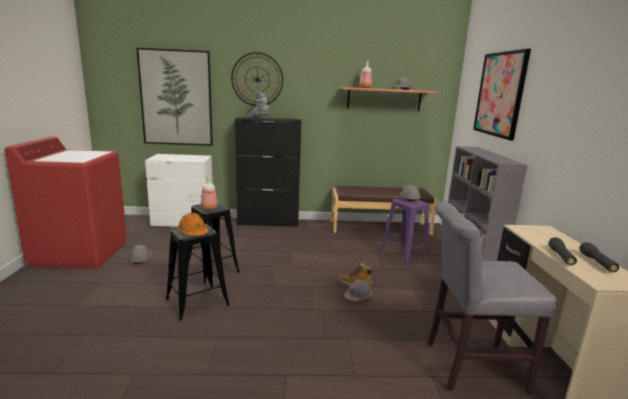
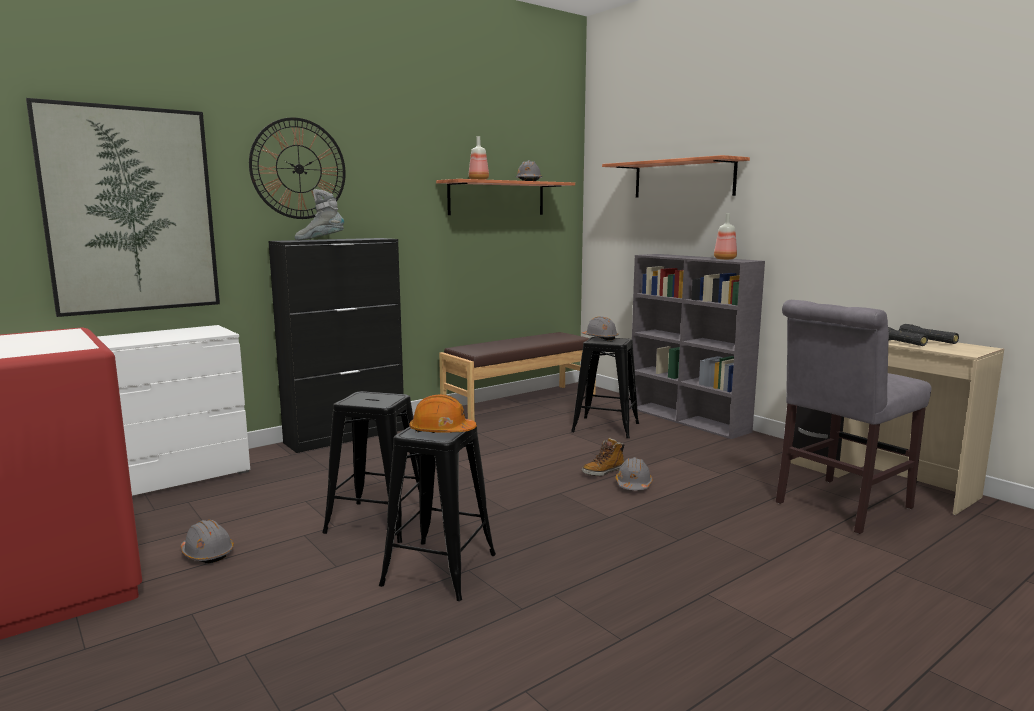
camera: 35 degrees left, 5 degrees down
bottle [201,175,218,210] -> bottle moved to [714,213,737,260]
purple stool [379,198,430,268] -> black stool [571,337,639,438]
picture [473,49,531,141] -> shelf [602,155,750,198]

